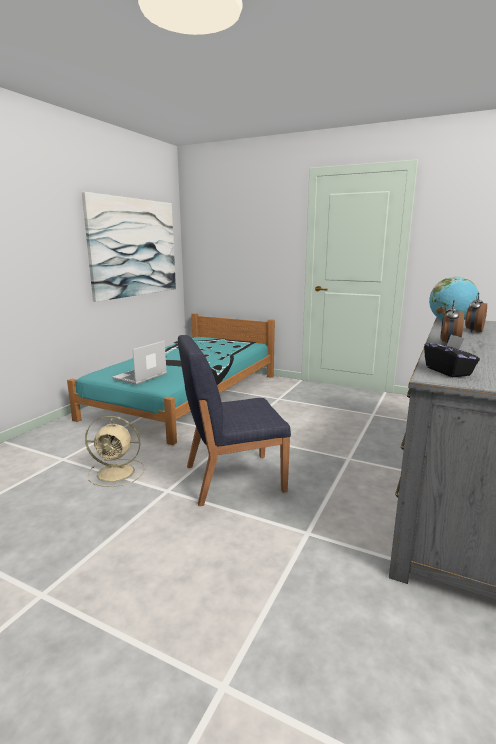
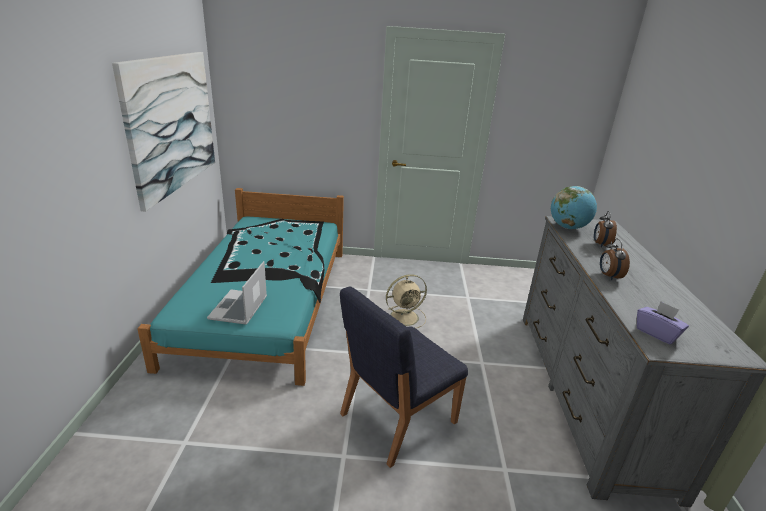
camera: 25 degrees left, 10 degrees up
beige fan [85,416,144,487] -> beige fan moved to [386,274,427,328]
black tissue box [424,334,480,377] -> purple tissue box [637,302,689,345]

